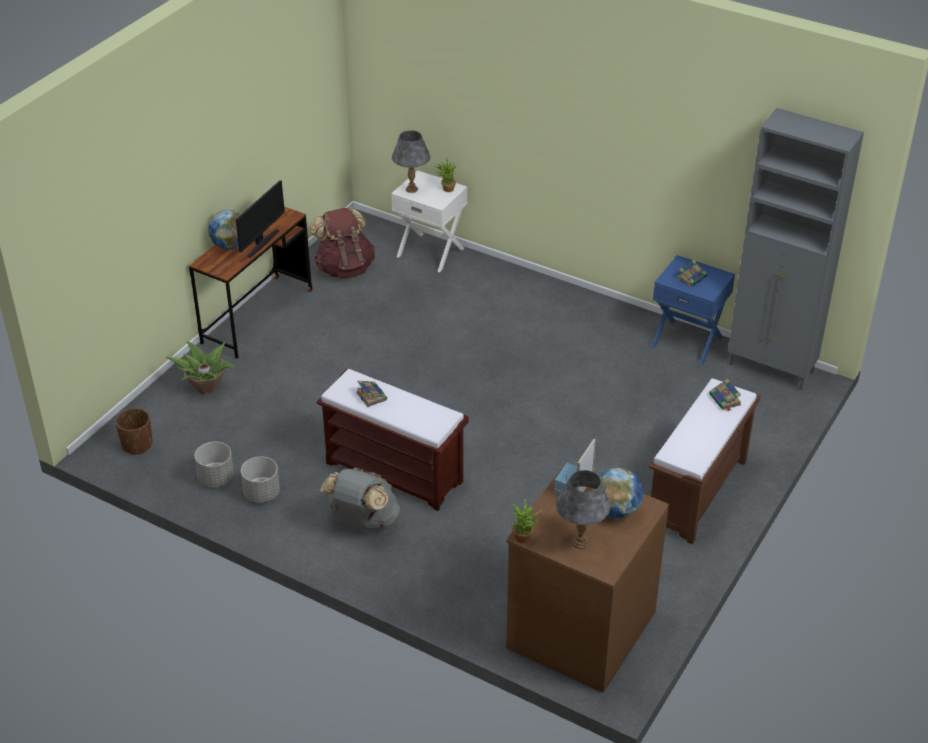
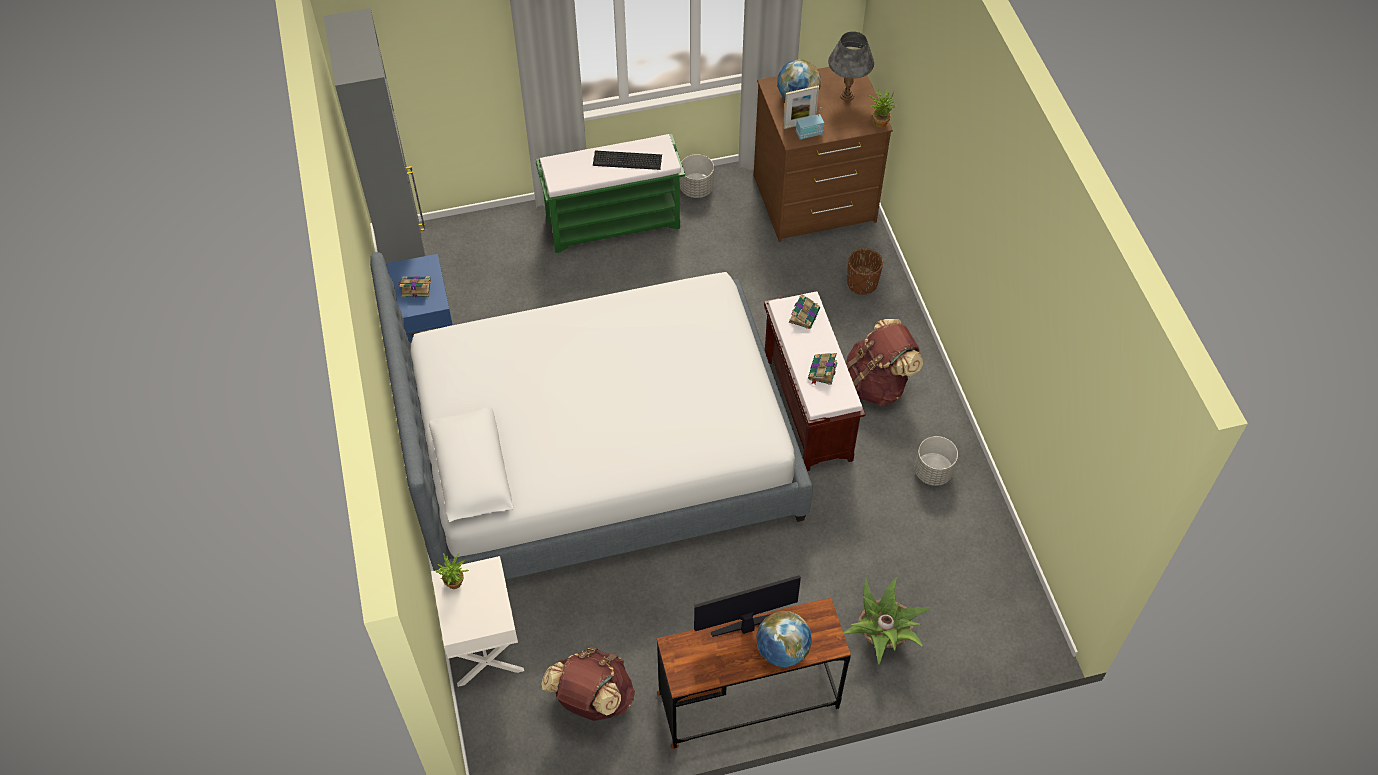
camera: 135 degrees left, 15 degrees up
brown planter [115,408,152,454] -> brown planter moved to [847,248,883,295]
grey planter [195,442,234,487] -> grey planter moved to [680,154,714,198]
grey backpack [320,468,401,532] -> brown backpack [846,319,923,406]
grey table lamp [392,130,430,193] -> none
brown bench [649,378,761,545] -> green bench [536,134,685,253]
book [709,379,741,412] -> book moved to [789,294,820,329]
none -> bed [370,252,813,580]
none -> keyboard [593,151,662,170]

